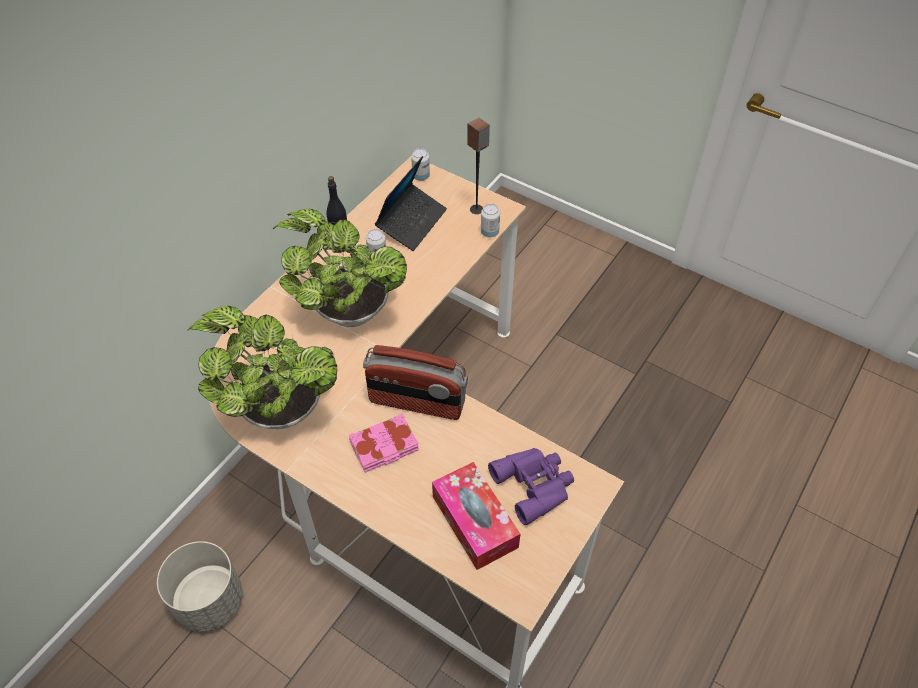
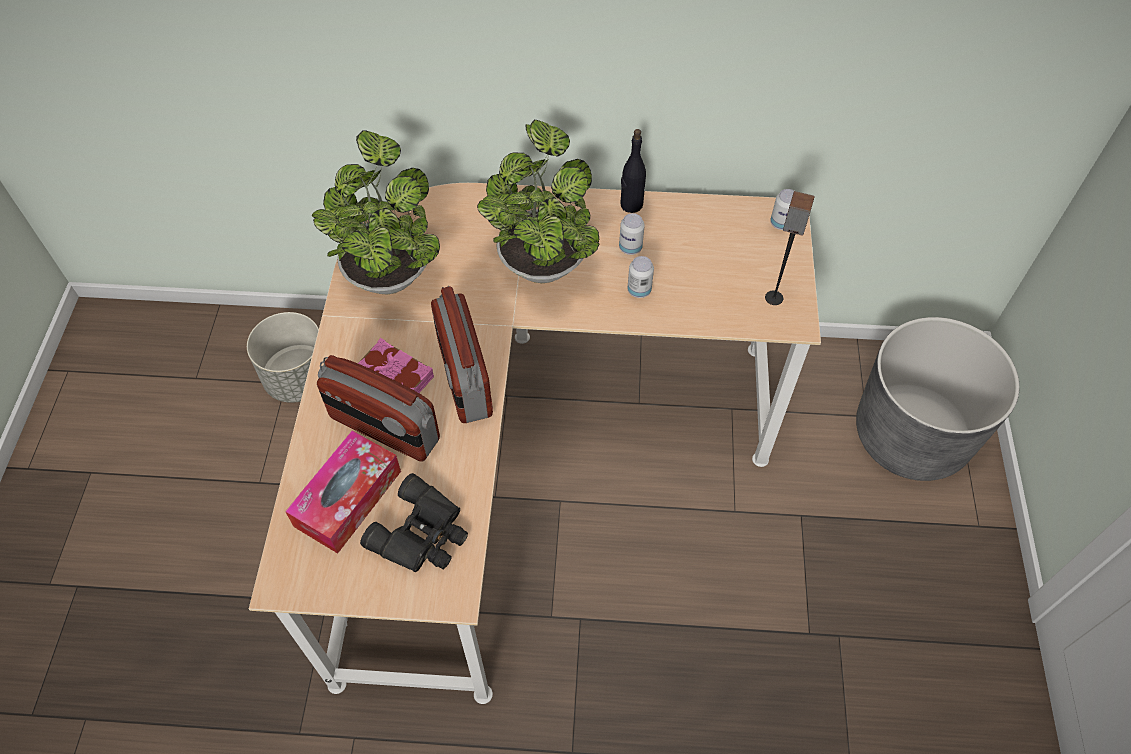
camera: 60 degrees right, 5 degrees up
laptop [375,156,447,251] -> none
can [481,204,500,237] -> can moved to [627,256,654,298]
purple binoculars [488,448,574,525] -> black binoculars [360,473,468,572]
none -> radio [317,355,440,462]
none -> grey planter [856,317,1020,481]

